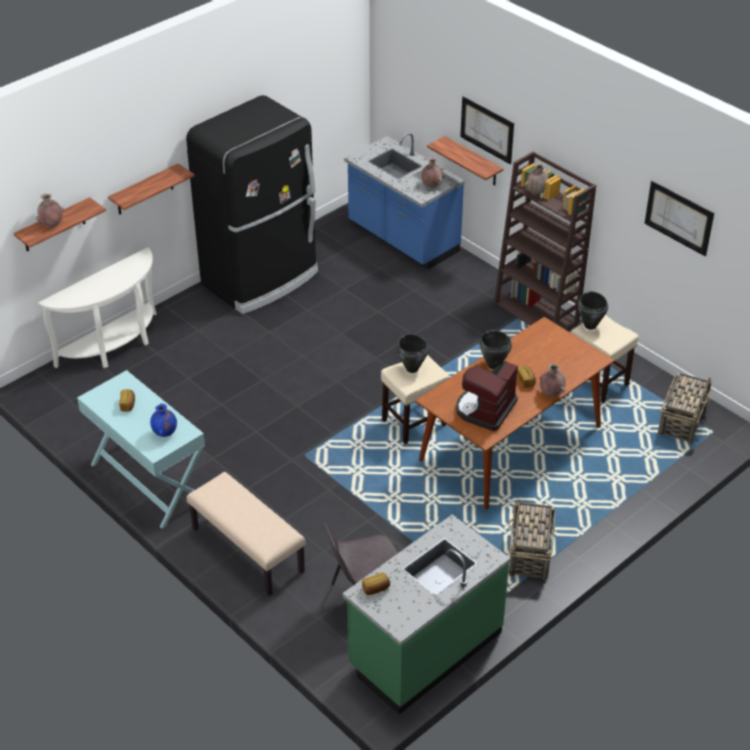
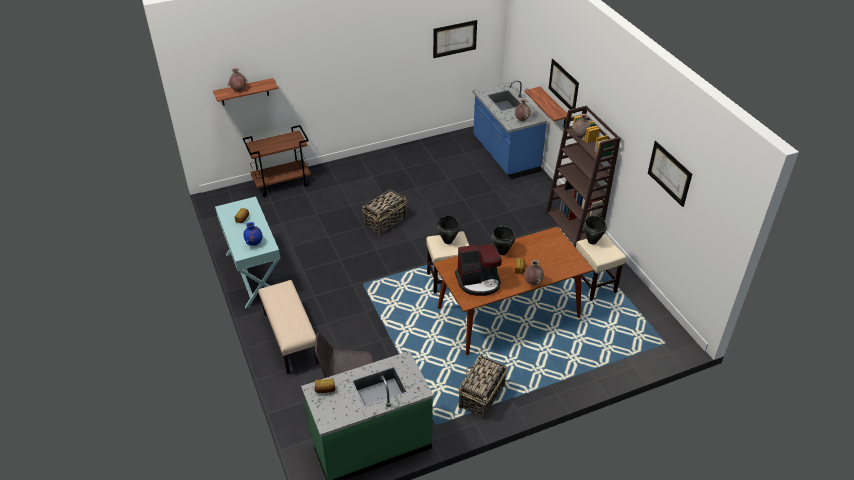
camera: 20 degrees right, 0 degrees up
white console table [38,247,157,368] -> brown cart [243,125,311,197]
shelf [108,163,195,215] -> none
black fridge [186,95,318,314] -> none
coffee machine [456,361,518,431] -> coffee machine turned 150 degrees counterclockwise [455,244,502,296]
basket [658,373,712,444] -> basket moved to [362,189,407,236]
none -> picture [433,20,477,58]

